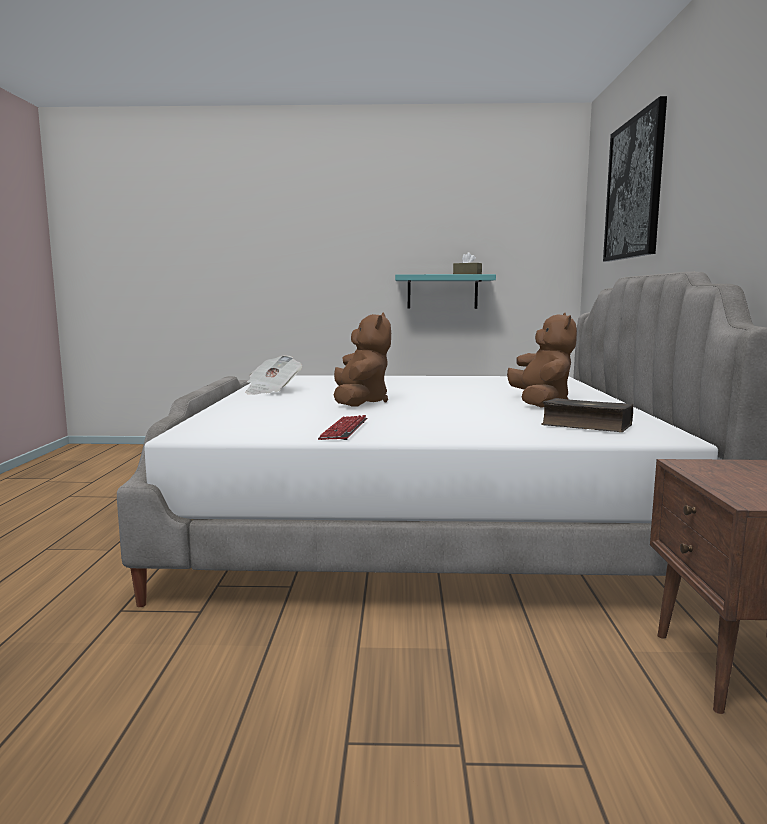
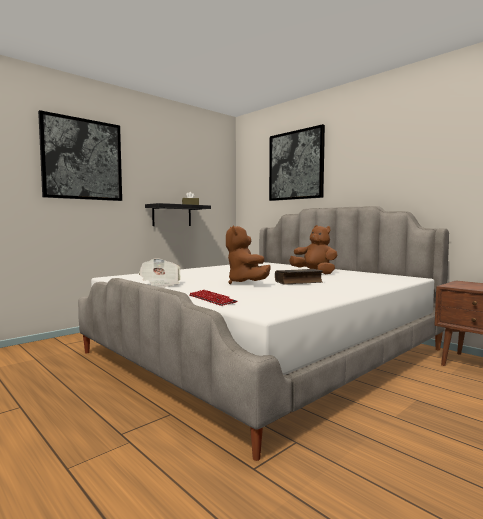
camera: 45 degrees left, 5 degrees down
keyboard [318,415,367,440] -> keyboard moved to [189,290,238,306]
brown plush toy [334,312,391,407] -> brown plush toy turned 150 degrees counterclockwise [226,225,271,284]
turquoise shelf [395,274,496,309] -> black shelf [145,203,211,226]
book [541,398,634,432] -> book moved to [275,269,323,285]
none -> picture [38,110,122,201]

